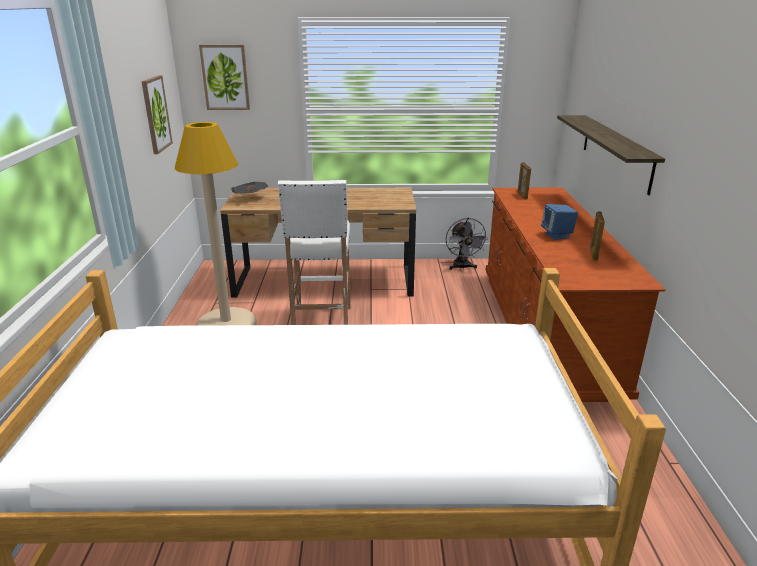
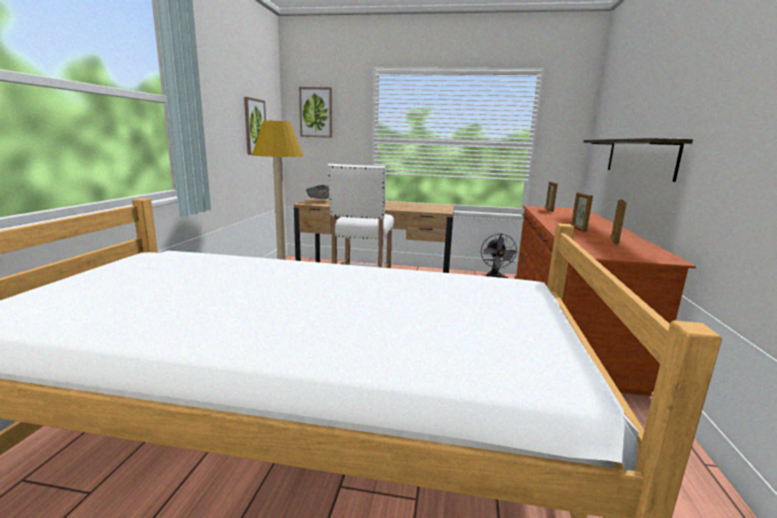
camera: 10 degrees right, 10 degrees down
blue speaker [541,204,578,240] -> picture frame [571,192,593,232]

